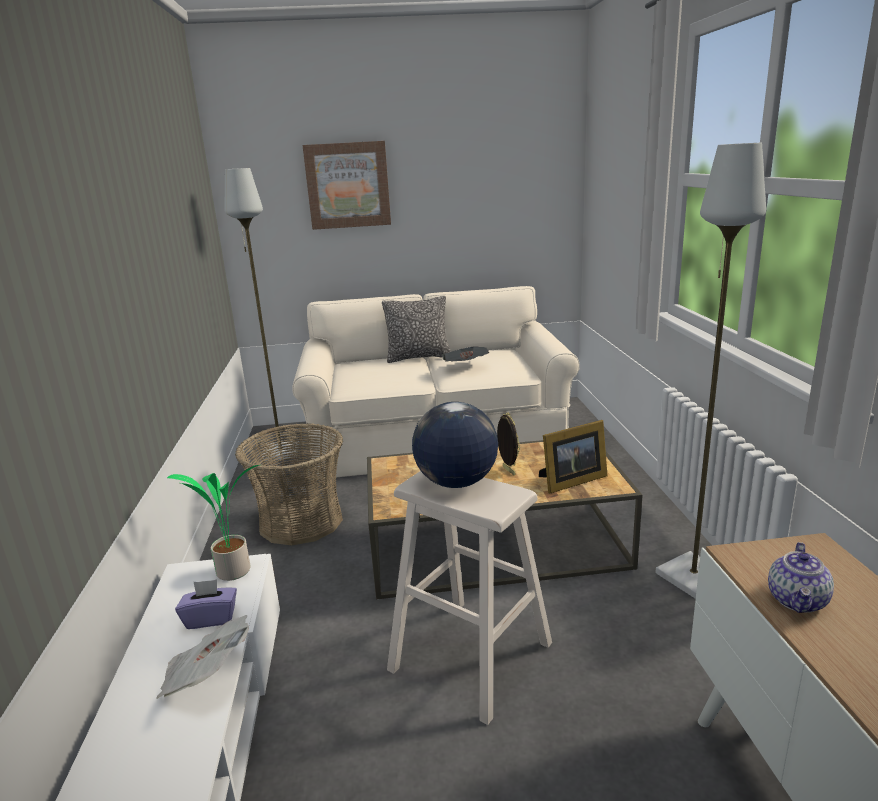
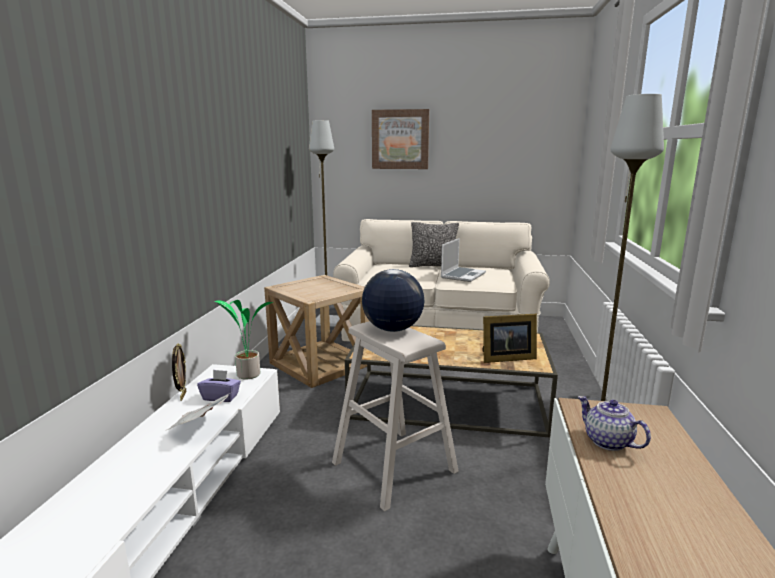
camera: 15 degrees right, 5 degrees down
basket [235,423,343,545] -> beige side table [264,275,369,388]
newspaper [442,346,489,362] -> laptop [441,238,486,282]
picture frame [497,412,520,475] -> picture frame moved to [172,343,187,401]
teapot [768,542,834,613] -> teapot turned 105 degrees clockwise [578,396,651,451]

